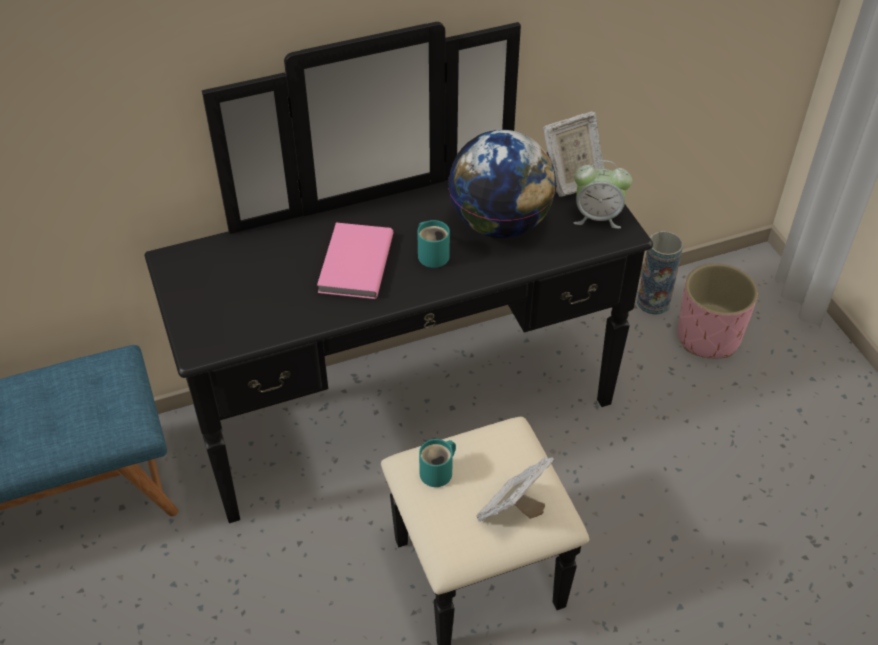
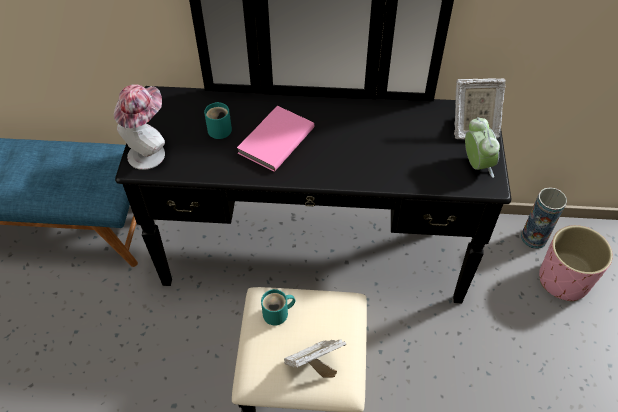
camera: 25 degrees right, 5 degrees up
turquoise mug [417,220,450,268] -> turquoise mug moved to [204,102,232,139]
globe [448,130,556,238] -> none
alarm clock [574,160,632,229] -> alarm clock turned 135 degrees counterclockwise [465,117,500,178]
none -> hat [114,84,165,170]

